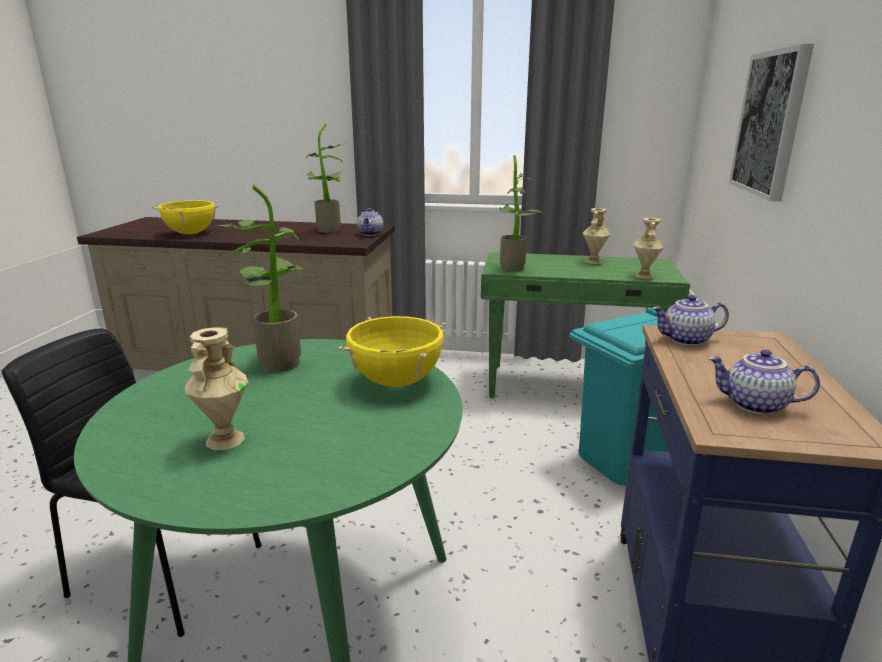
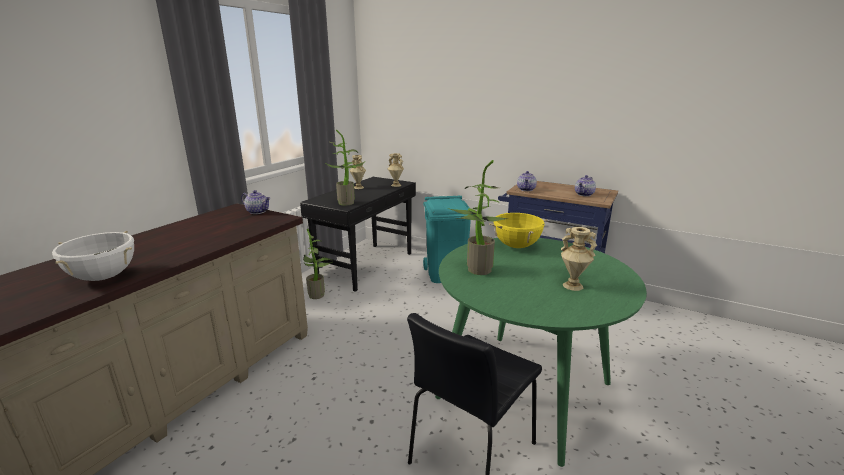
camera: 70 degrees left, 0 degrees up
yellow cooking pot [152,200,221,234] -> white cooking pot [52,231,134,281]
potted plant [306,124,348,233] -> potted plant moved to [303,228,333,299]
green console table [481,252,690,398] -> black console table [300,177,416,292]
picture [729,44,814,202] -> none

